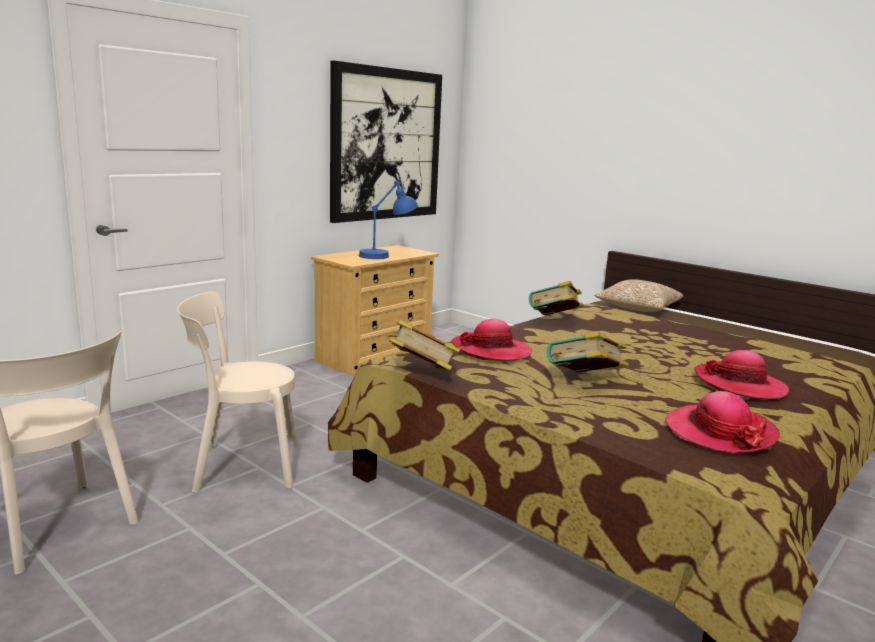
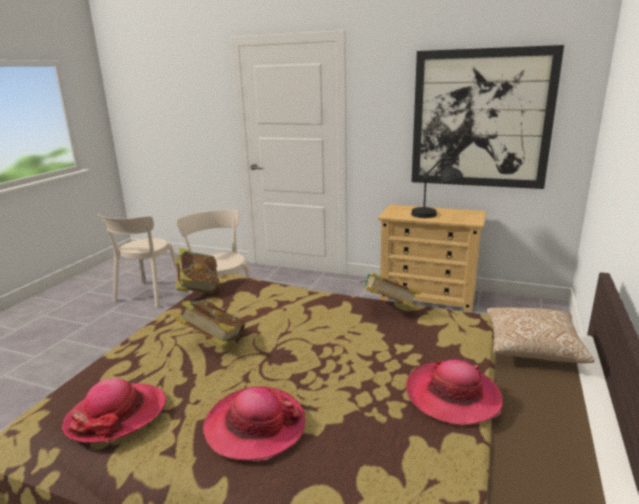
camera: 70 degrees right, 5 degrees up
blue table lamp [359,180,418,259] -> black table lamp [411,153,463,218]
hat [451,319,532,361] -> hat moved to [406,360,503,425]

